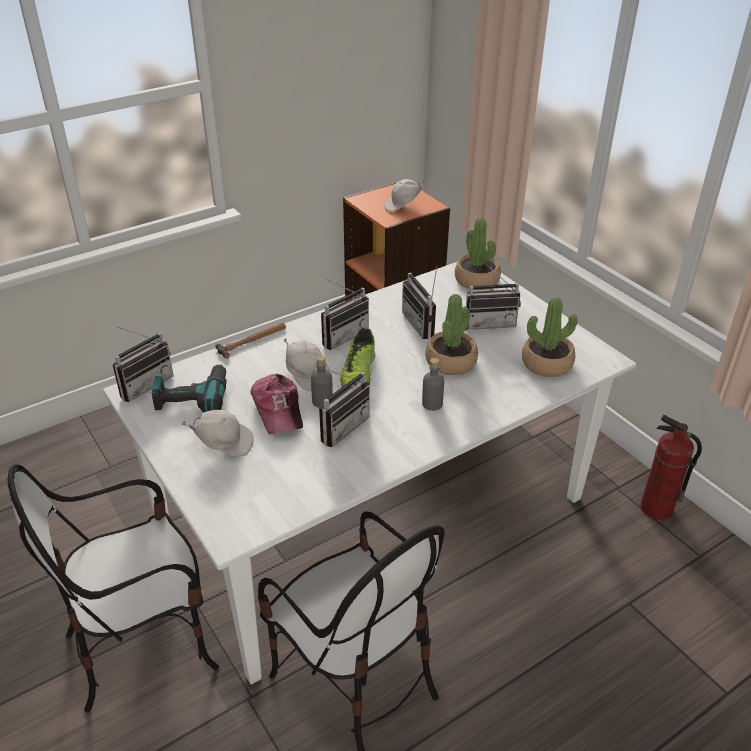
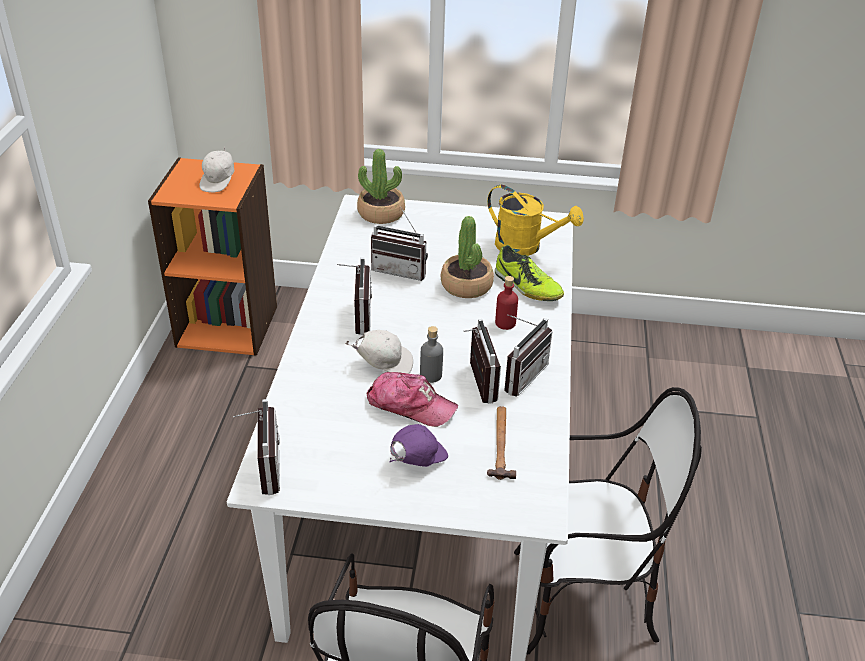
camera: 50 degrees left, 0 degrees up
power drill [152,364,227,413] -> none
white cap [182,410,254,456] -> purple cap [389,424,448,467]
hammer [215,322,286,359] -> hammer moved to [487,406,516,480]
shoe [340,328,375,387] -> shoe moved to [495,245,564,301]
grey bottle [422,358,444,411] -> red bottle [495,276,518,330]
radio [466,266,521,330] -> radio moved to [504,314,552,397]
potted plant [522,297,578,377] -> yellow watering can [487,185,584,256]
fire extinguisher [640,415,702,520] -> none

